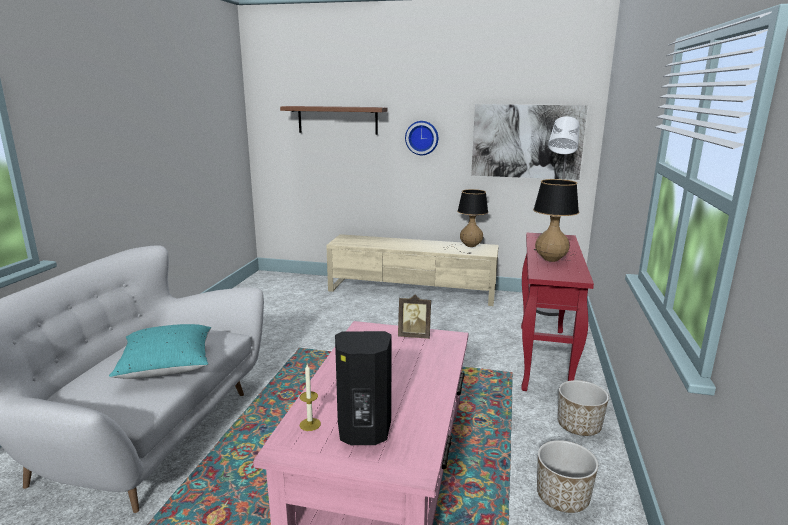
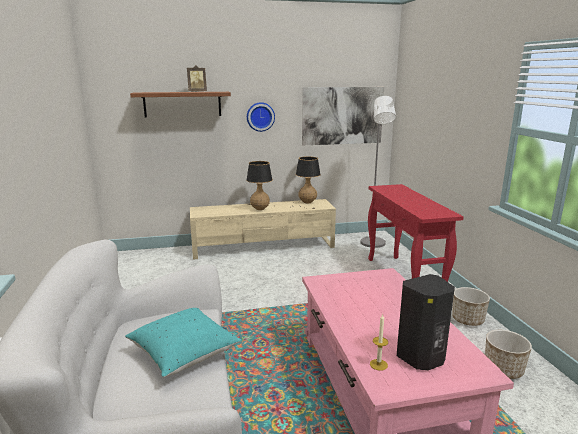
camera: 25 degrees left, 0 degrees up
picture frame [398,295,431,339] -> picture frame moved to [187,65,207,92]
table lamp [533,179,579,262] -> table lamp moved to [246,161,273,210]

